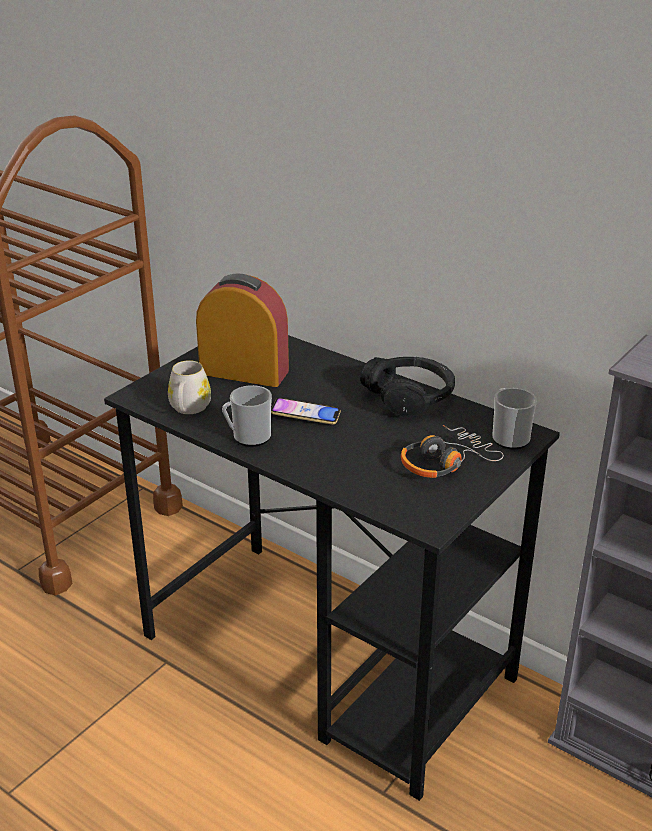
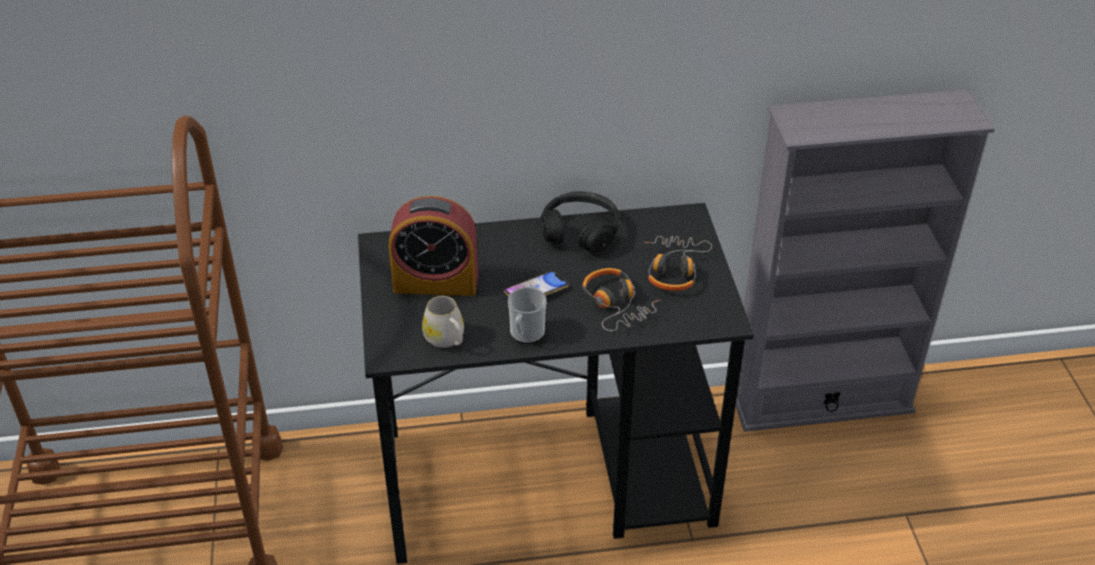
camera: 45 degrees left, 10 degrees up
alarm clock [196,274,289,387] -> alarm clock turned 150 degrees counterclockwise [389,196,478,296]
mug [492,388,537,449] -> none
none -> headphones [582,268,661,331]

